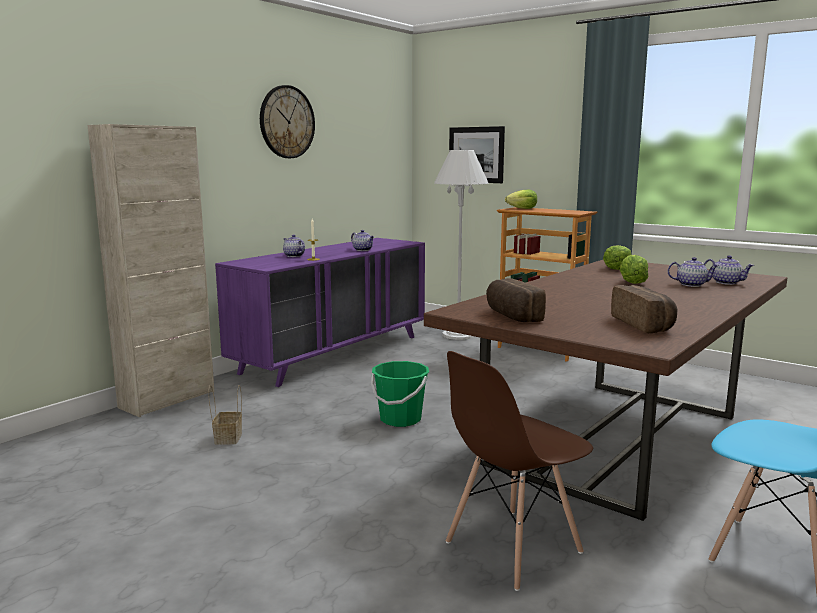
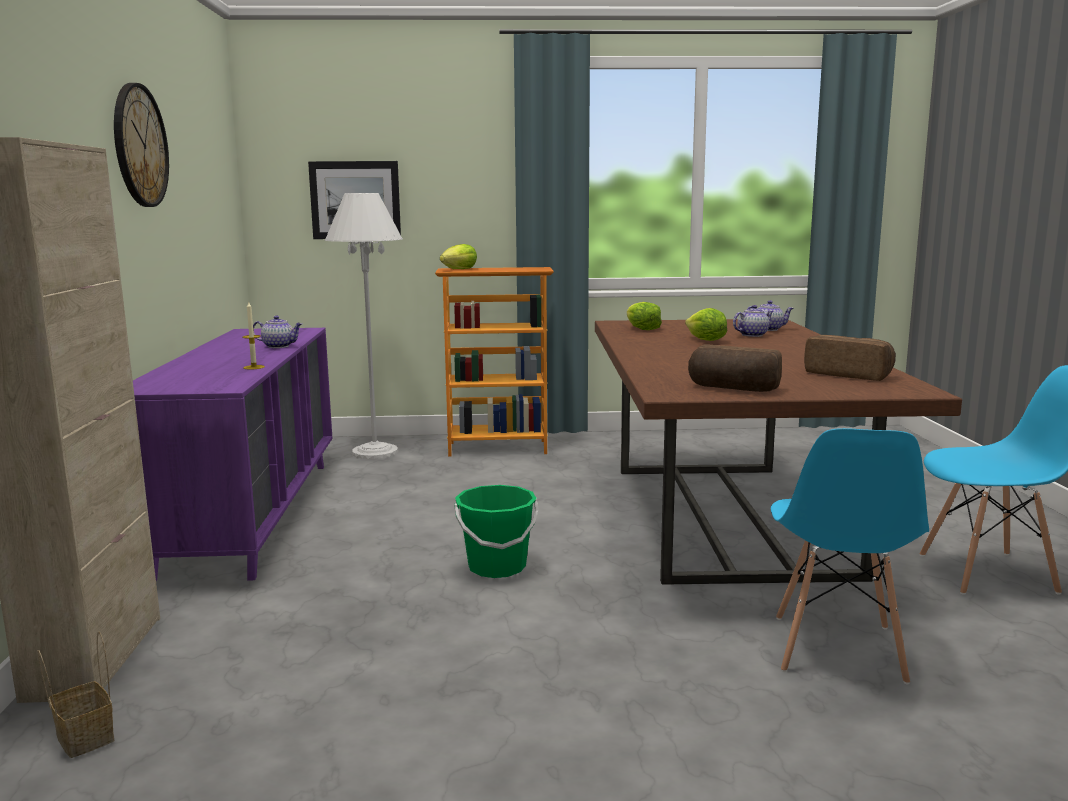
camera: 40 degrees left, 0 degrees up
basket [208,385,242,445] -> basket moved to [38,631,114,758]
teapot [283,235,305,257] -> none
brown chair [446,351,593,591] -> blue chair [771,428,929,684]

